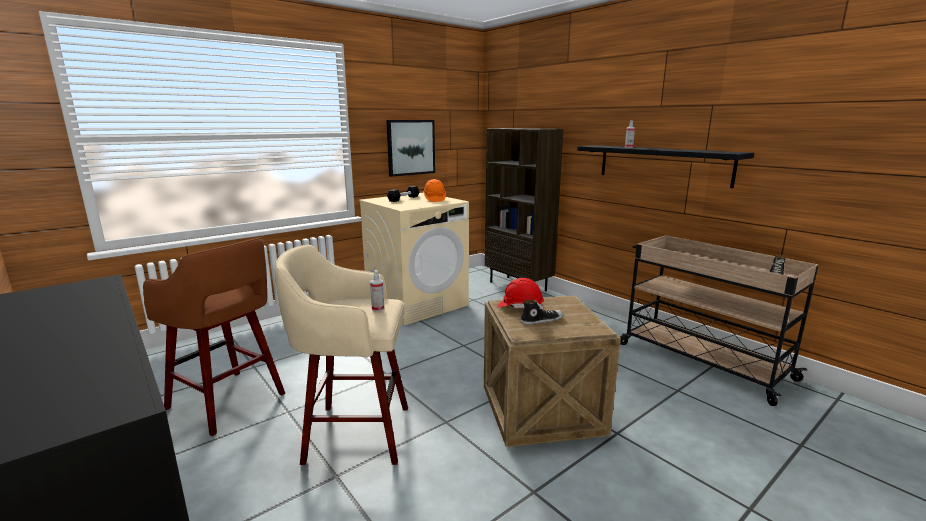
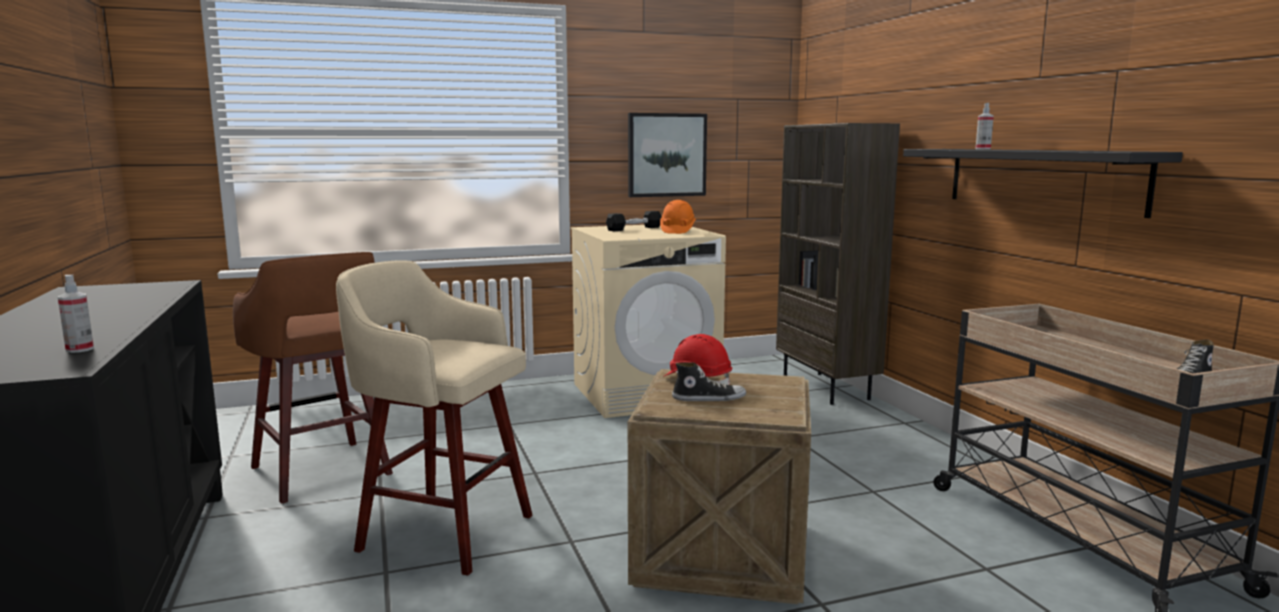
camera: 20 degrees right, 5 degrees down
spray bottle [370,270,384,312] -> spray bottle moved to [58,275,94,353]

